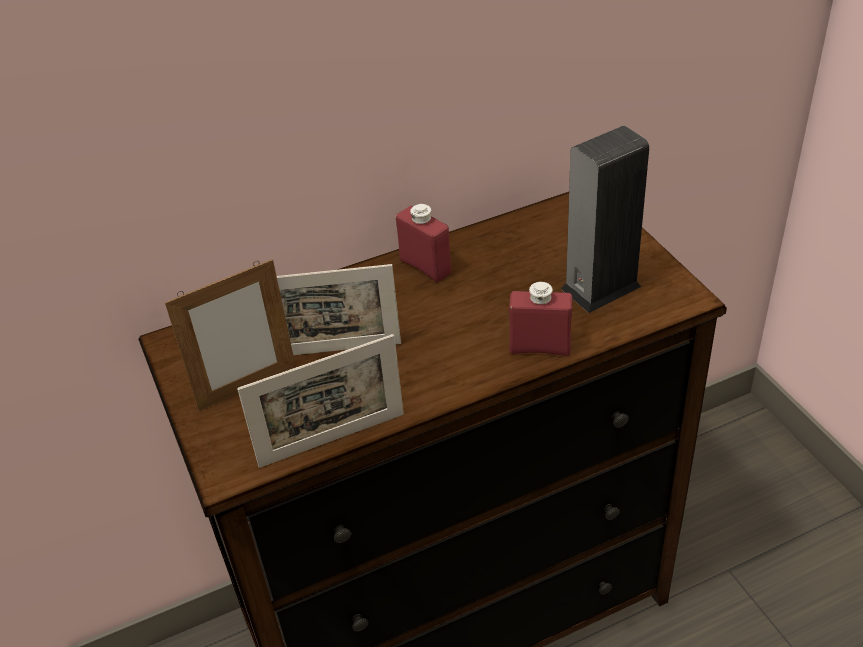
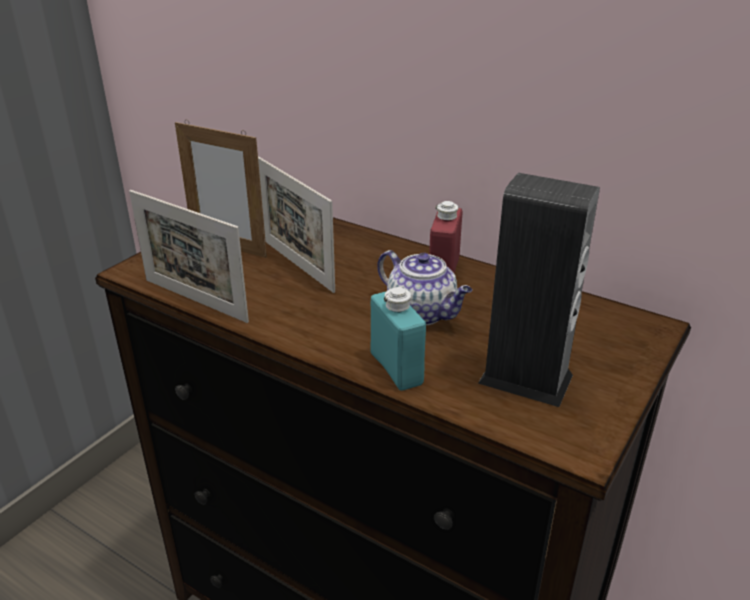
camera: 55 degrees right, 10 degrees down
red bottle [509,282,572,356] -> turquoise bottle [370,287,426,391]
none -> teapot [377,250,472,325]

